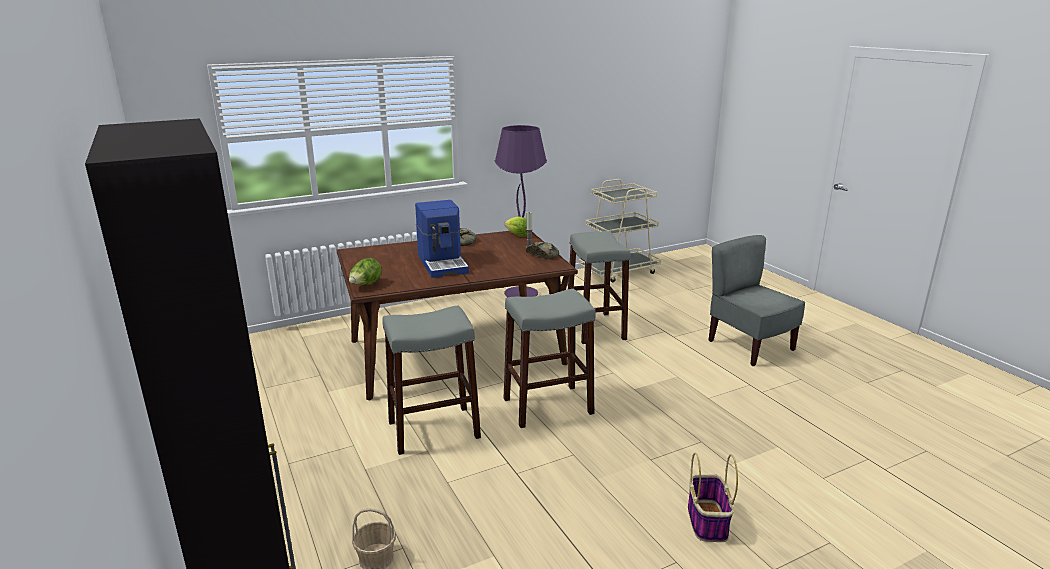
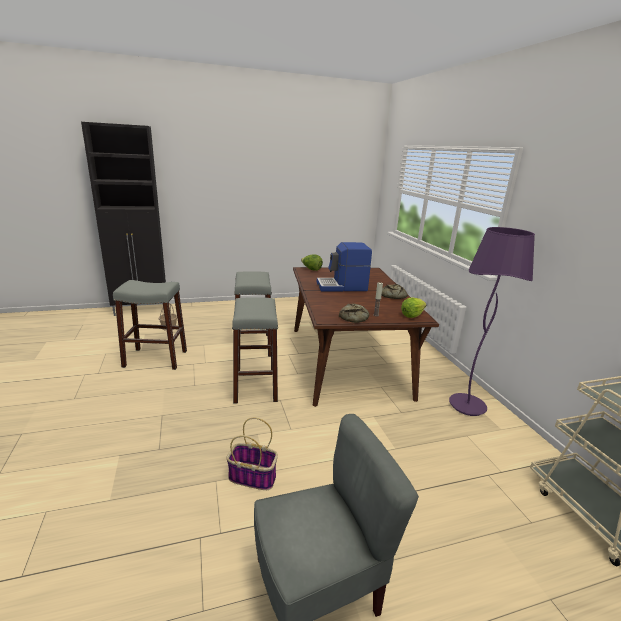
camera: 100 degrees right, 0 degrees up
grey stool [568,231,630,344] -> grey stool moved to [113,280,187,370]
basket [688,453,738,542] -> basket moved to [226,418,278,490]

